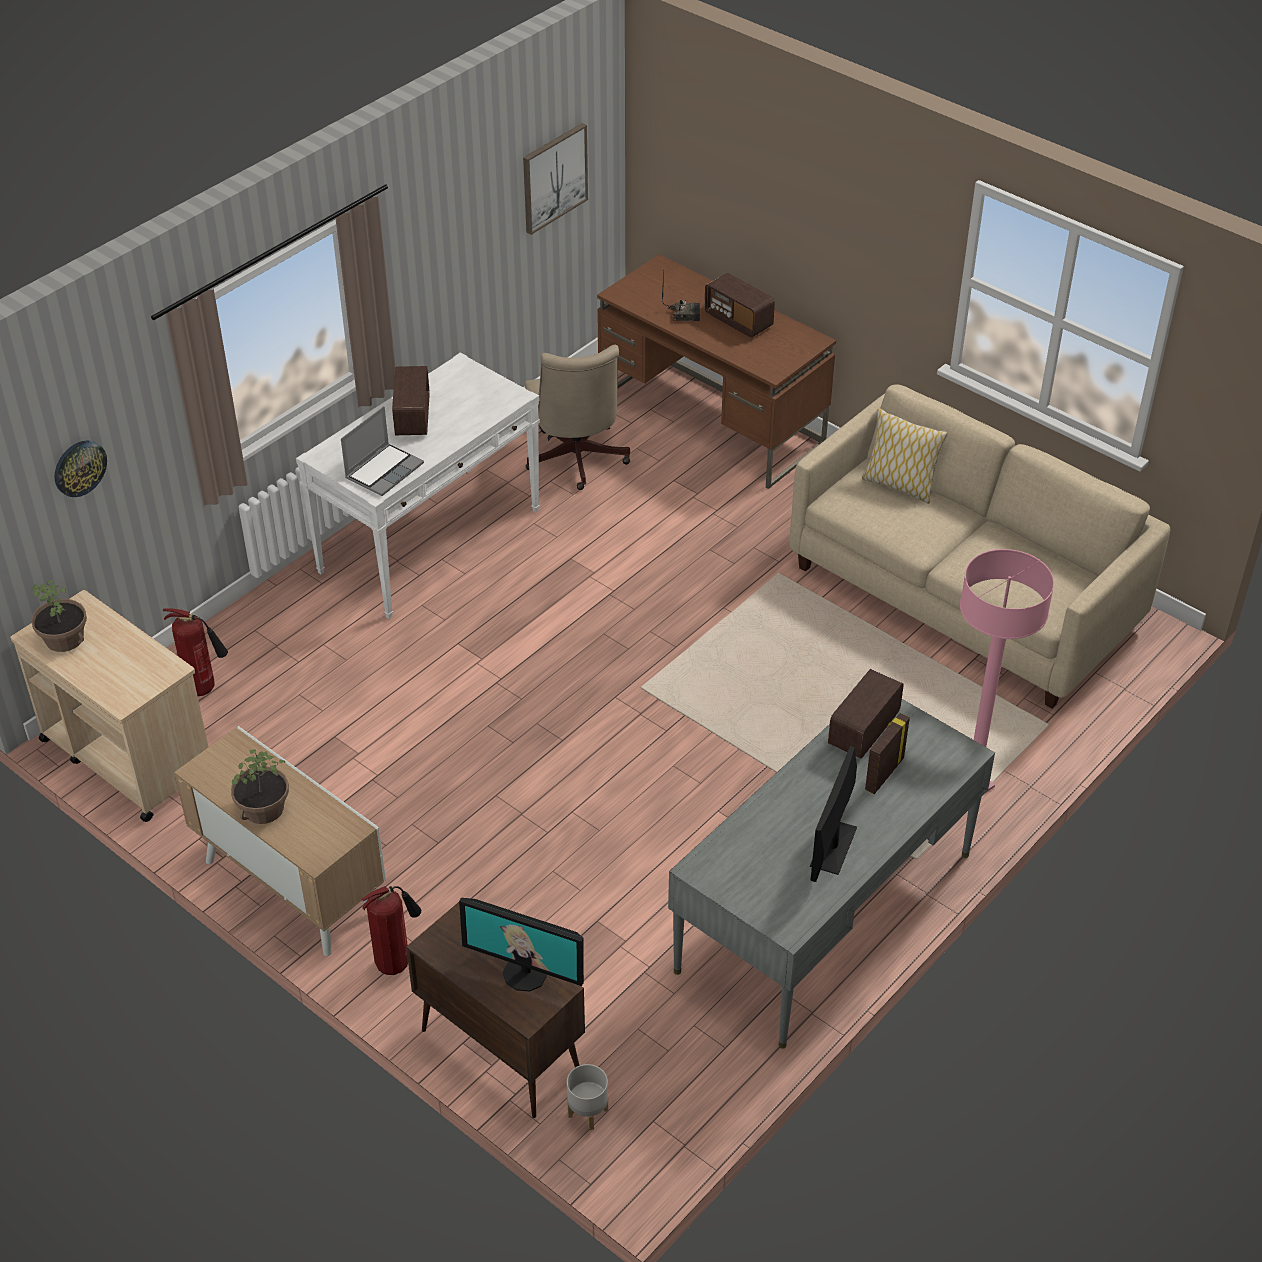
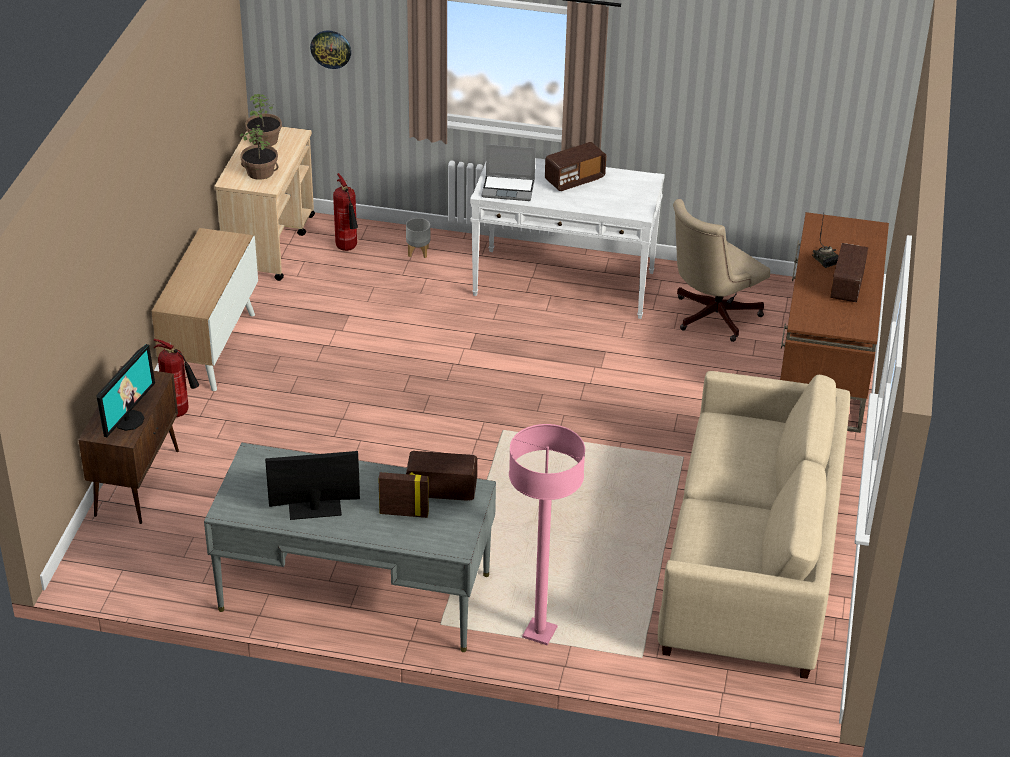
camera: 60 degrees right, 5 degrees down
potted plant [231,750,289,824] -> potted plant moved to [239,125,278,180]
monitor [459,898,584,991] -> monitor turned 150 degrees counterclockwise [96,344,155,437]
picture [523,123,588,235] -> none
grey planter [567,1064,608,1130] -> grey planter moved to [406,218,430,258]
pillow [862,408,948,504] -> none

